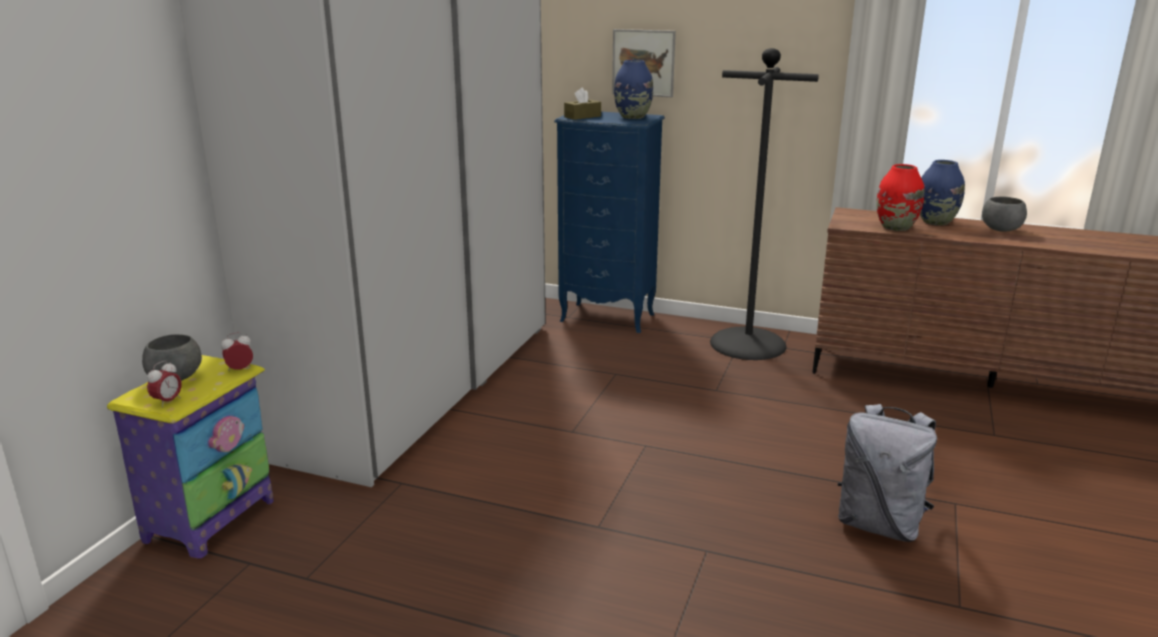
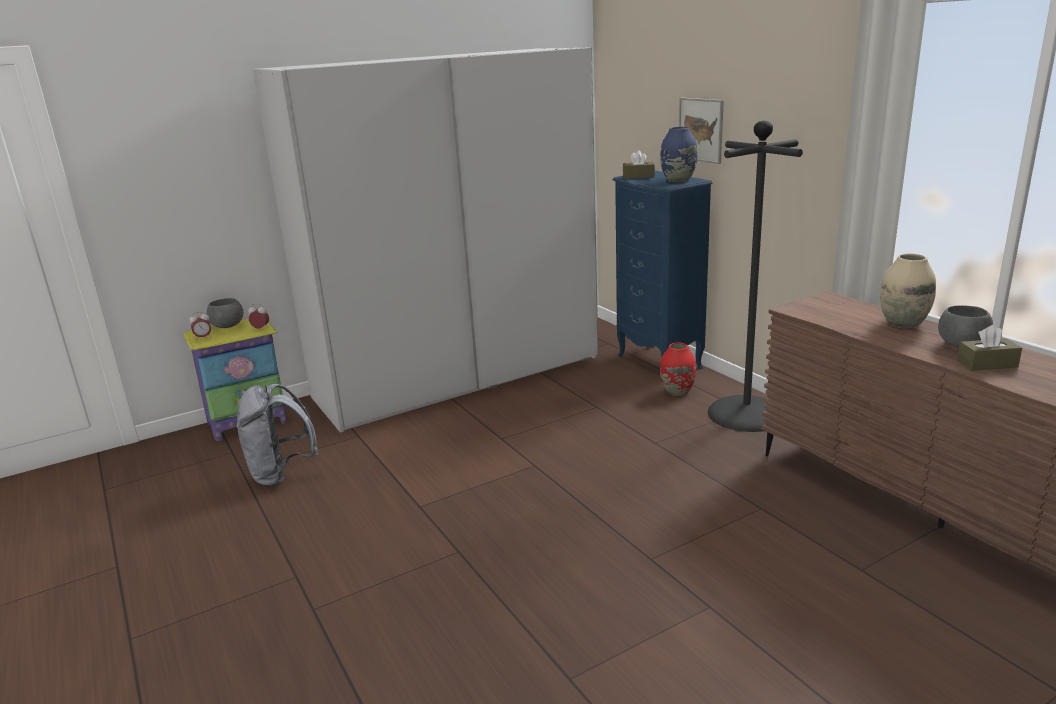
camera: 40 degrees right, 0 degrees up
grey backpack [838,404,937,542] -> grey backpack moved to [236,384,318,487]
red vase [876,164,924,231] -> red vase moved to [660,342,696,396]
blue vase [920,160,965,225] -> beige vase [880,254,936,328]
none -> brown tissue box [957,325,1022,371]

